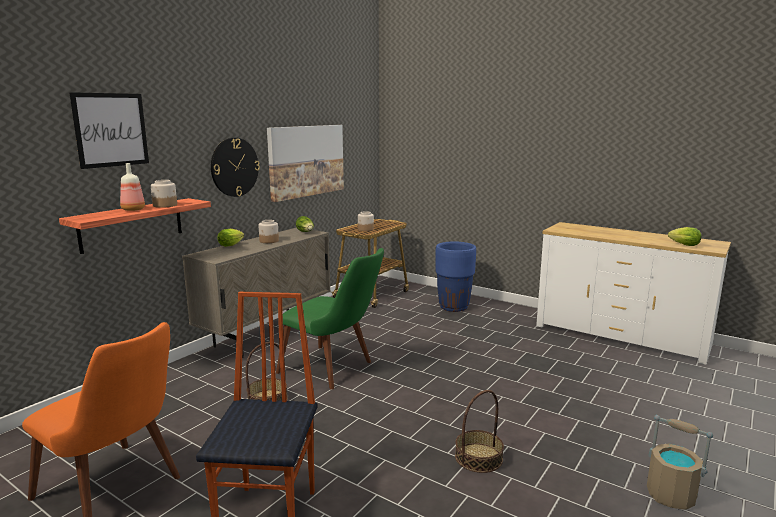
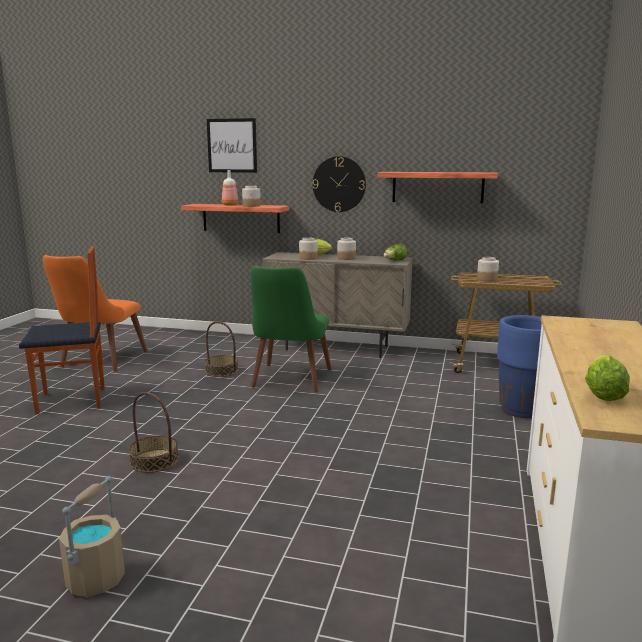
camera: 70 degrees right, 0 degrees up
picture [267,125,344,202] -> shelf [377,172,498,204]
none -> jar [299,237,318,260]

